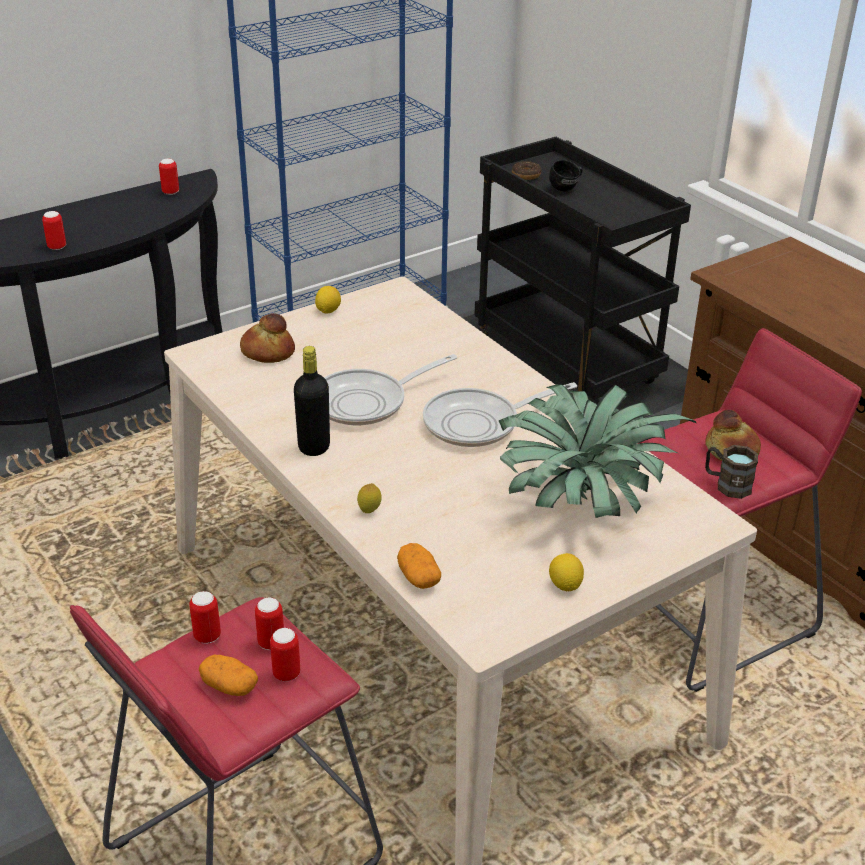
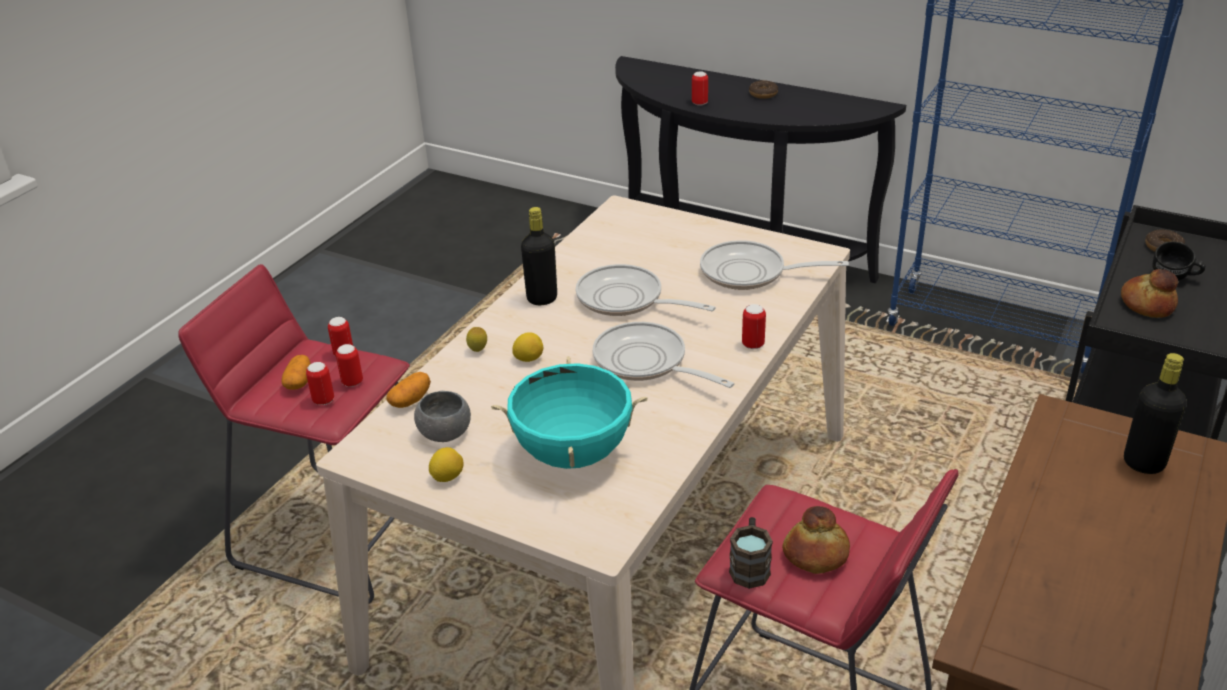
camera: 65 degrees right, 0 degrees up
can [159,159,179,195] -> can moved to [742,304,766,349]
bread [240,313,295,363] -> bread moved to [1121,269,1178,318]
lemon [315,286,341,314] -> lemon moved to [512,332,543,362]
potted plant [499,384,696,518] -> turquoise cooking pot [491,356,648,469]
none -> grey bowl [414,391,471,442]
none -> frying pan [700,240,849,290]
none -> donut [749,80,778,99]
none -> black bottle [1124,353,1187,474]

